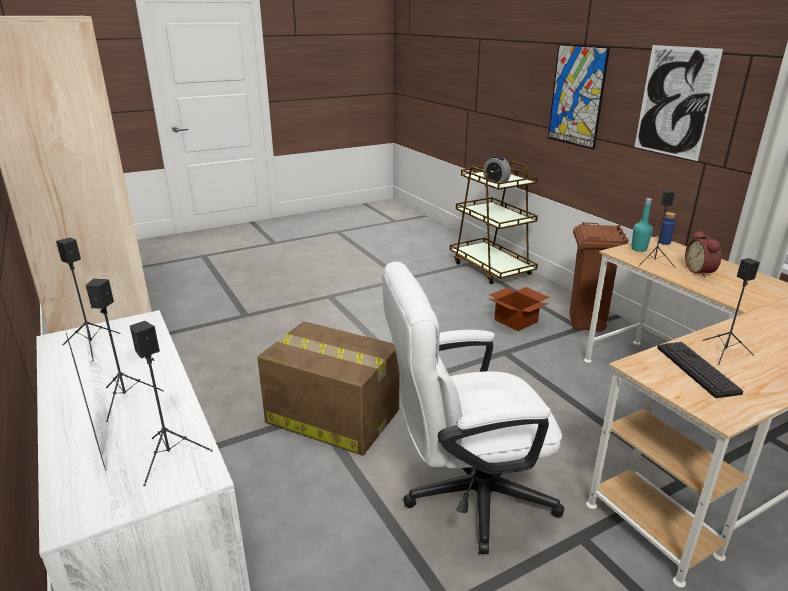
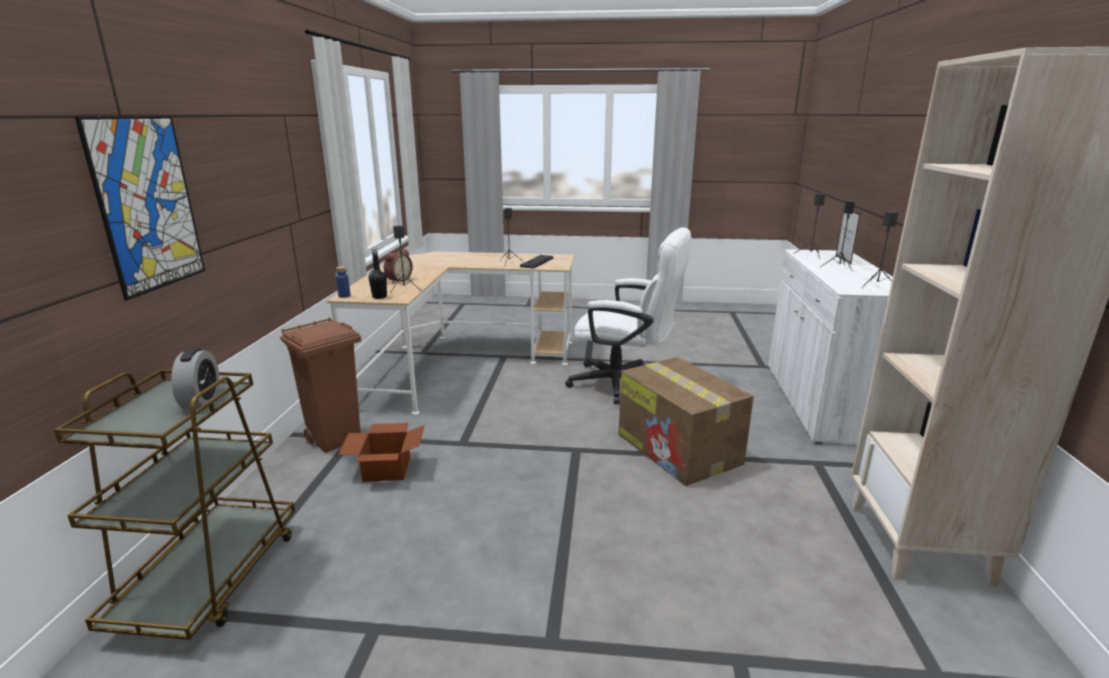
camera: 145 degrees left, 5 degrees down
turquoise bottle [631,198,653,252] -> black bottle [369,248,387,299]
picture [635,45,723,161] -> none

